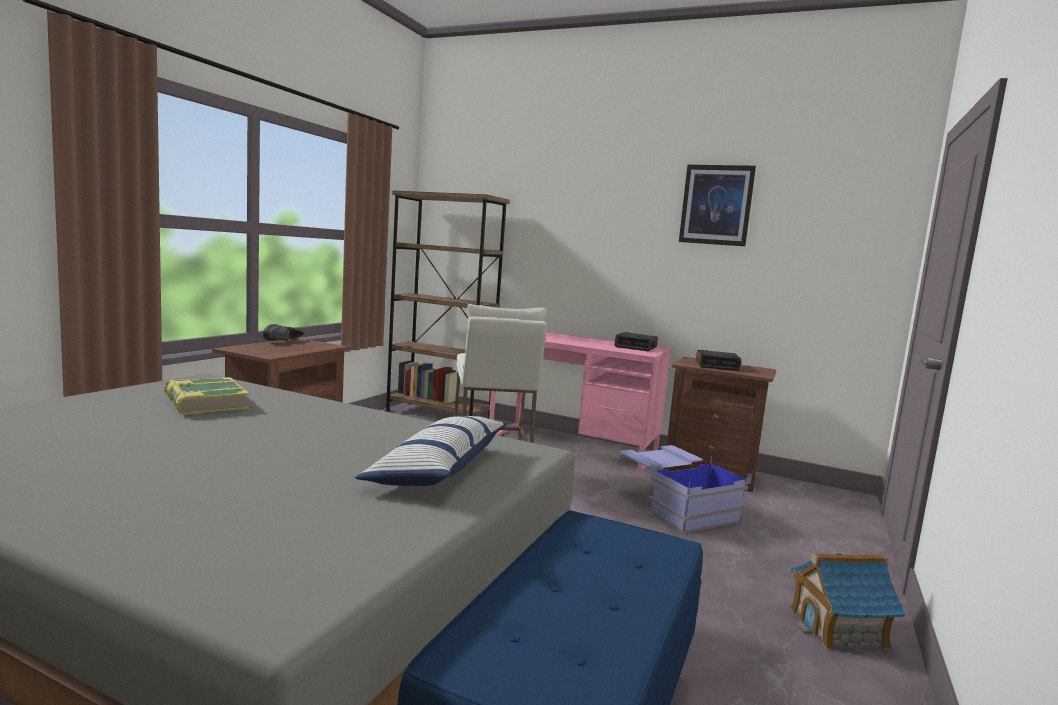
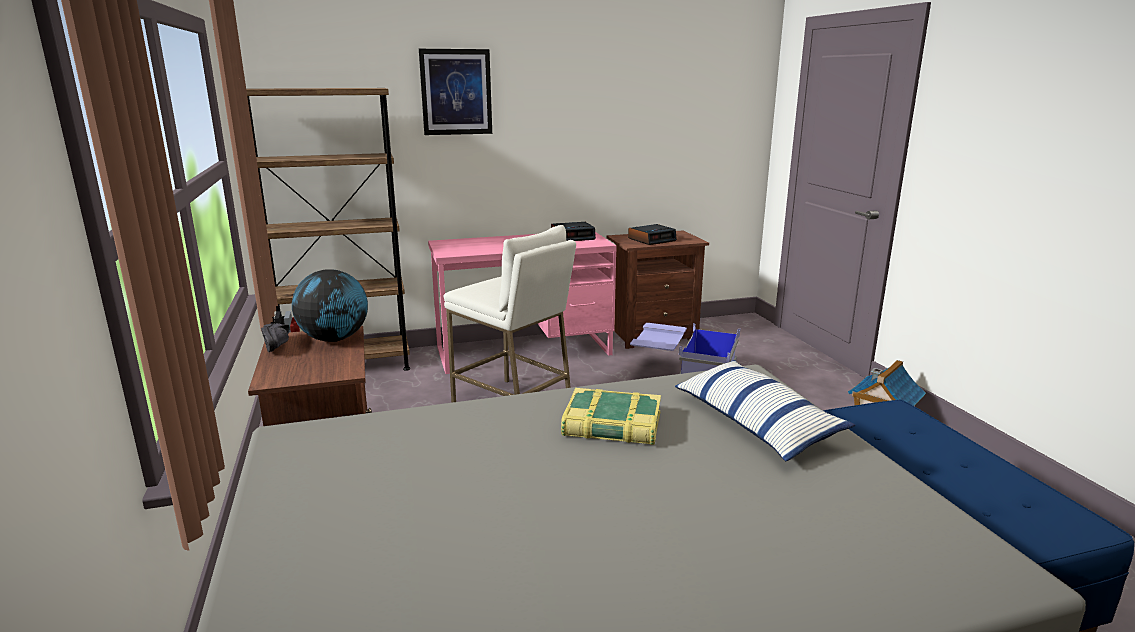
camera: 40 degrees left, 10 degrees up
book [164,377,249,415] -> book moved to [561,388,661,445]
picture [679,165,756,246] -> picture moved to [419,49,492,135]
none -> globe [292,269,368,342]

